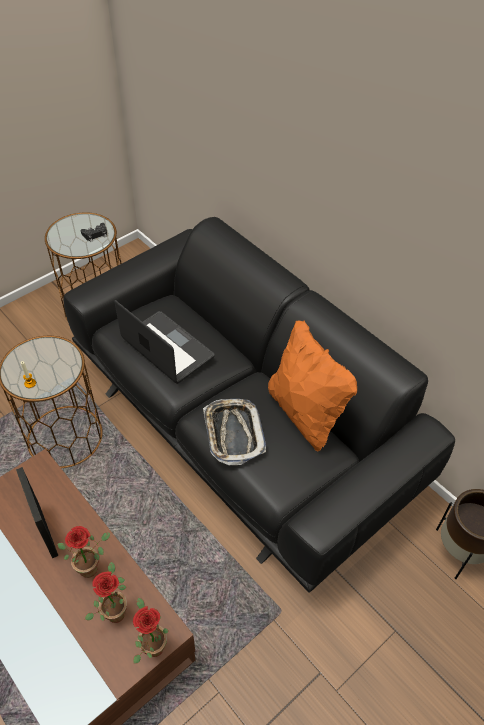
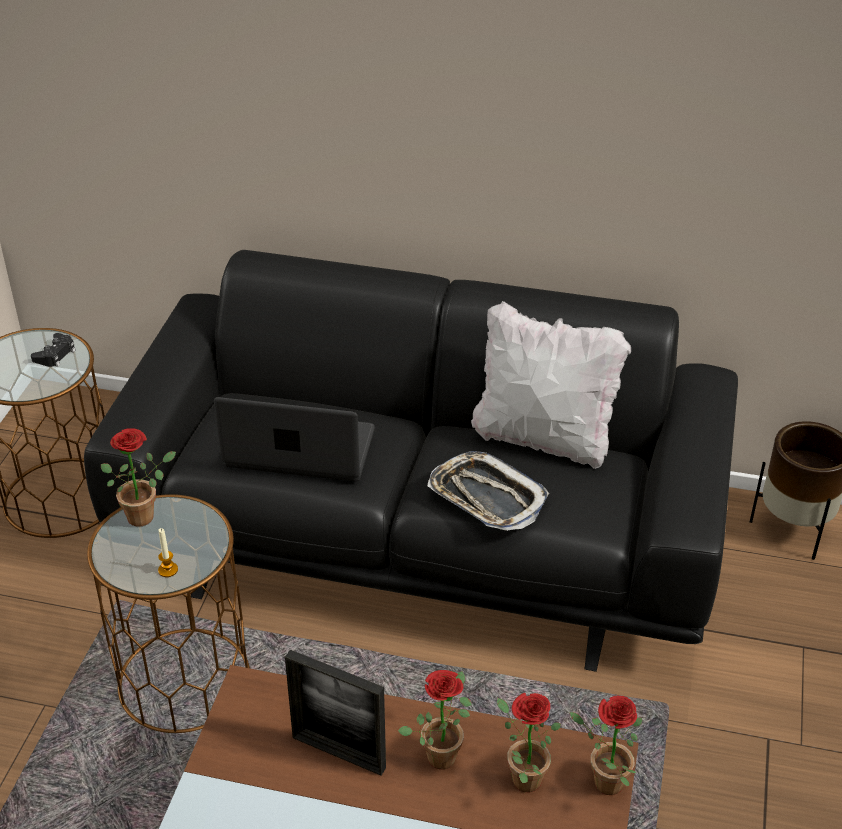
camera: 35 degrees left, 10 degrees down
orange pillow [268,321,357,451] -> white pillow [471,301,631,469]
none -> potted plant [101,428,176,526]

